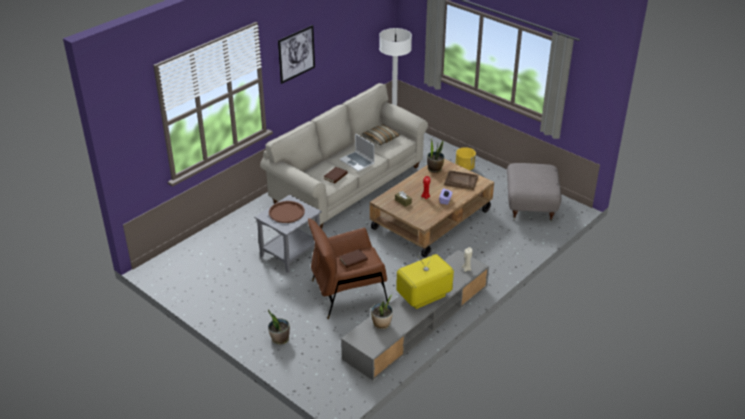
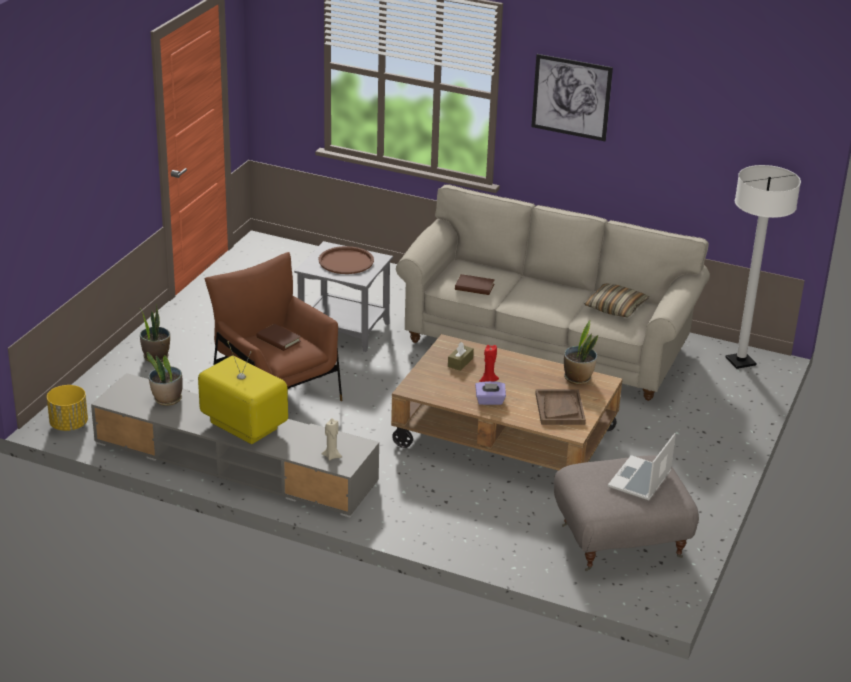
camera: 70 degrees right, 5 degrees down
laptop [340,133,375,172] -> laptop moved to [608,433,676,501]
yellow planter [456,147,476,170] -> yellow planter moved to [47,385,88,431]

